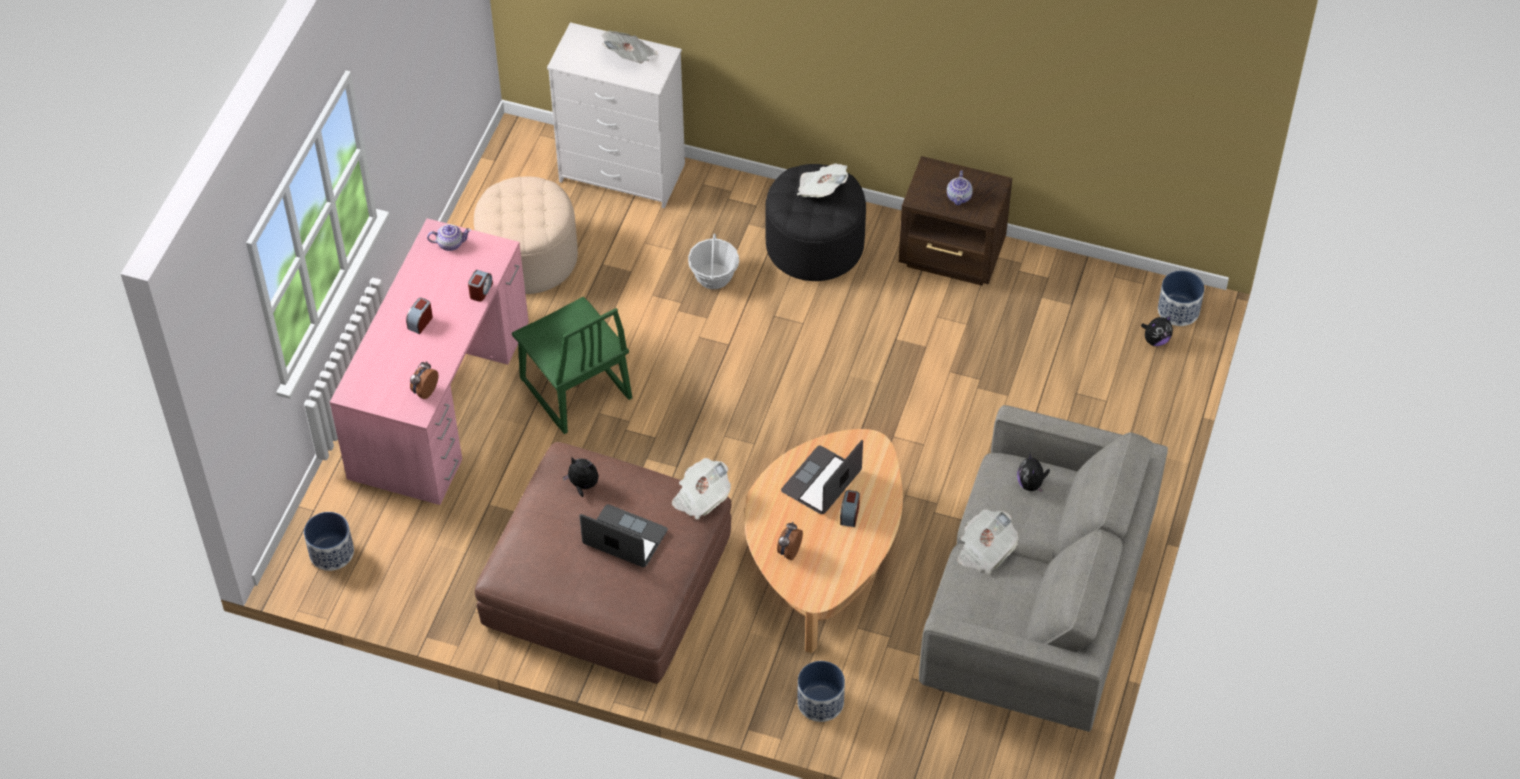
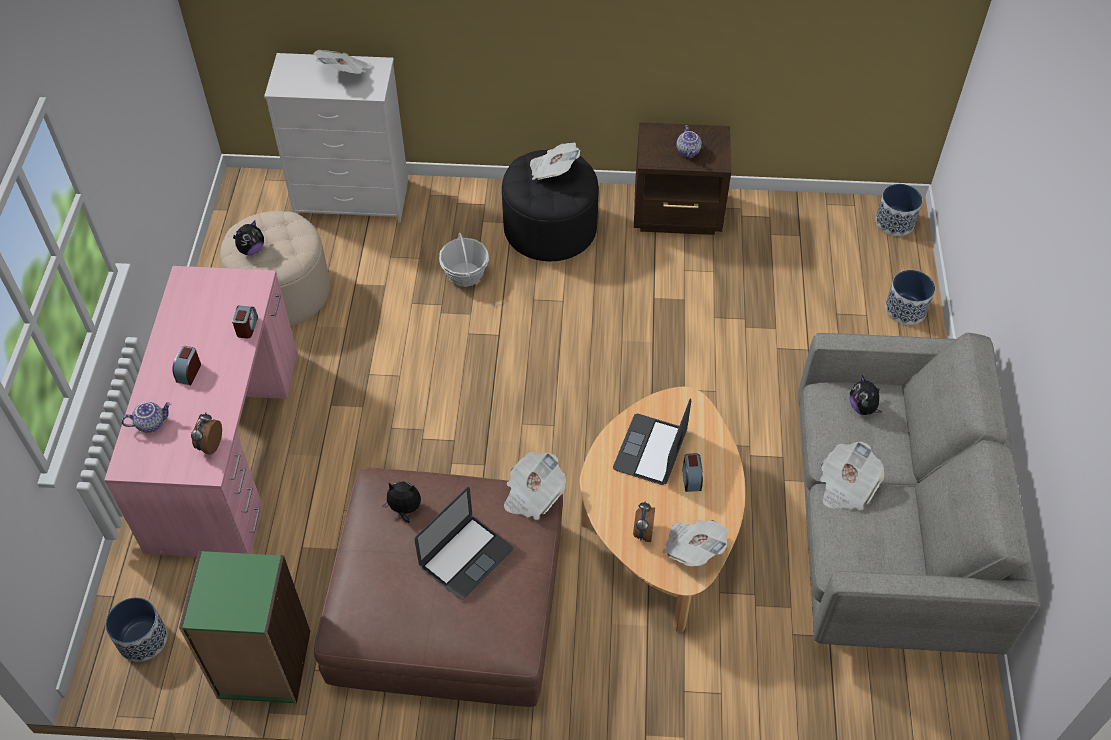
camera: 15 degrees left, 0 degrees up
teapot [427,224,471,251] -> teapot moved to [121,402,171,433]
green chair [512,297,632,434] -> none
laptop [580,504,668,567] -> laptop turned 120 degrees clockwise [414,487,513,600]
planter [797,661,845,722] -> planter moved to [885,270,935,325]
plush toy [1141,316,1173,346] -> plush toy moved to [233,221,264,255]
none -> green bookcase [179,551,310,704]
none -> newspaper [662,520,729,566]

